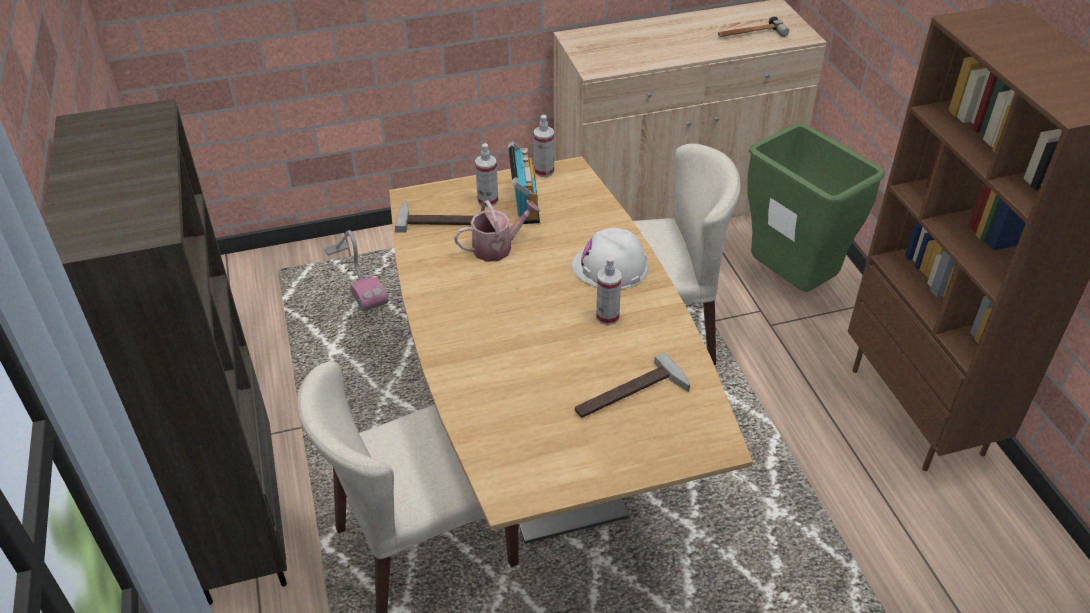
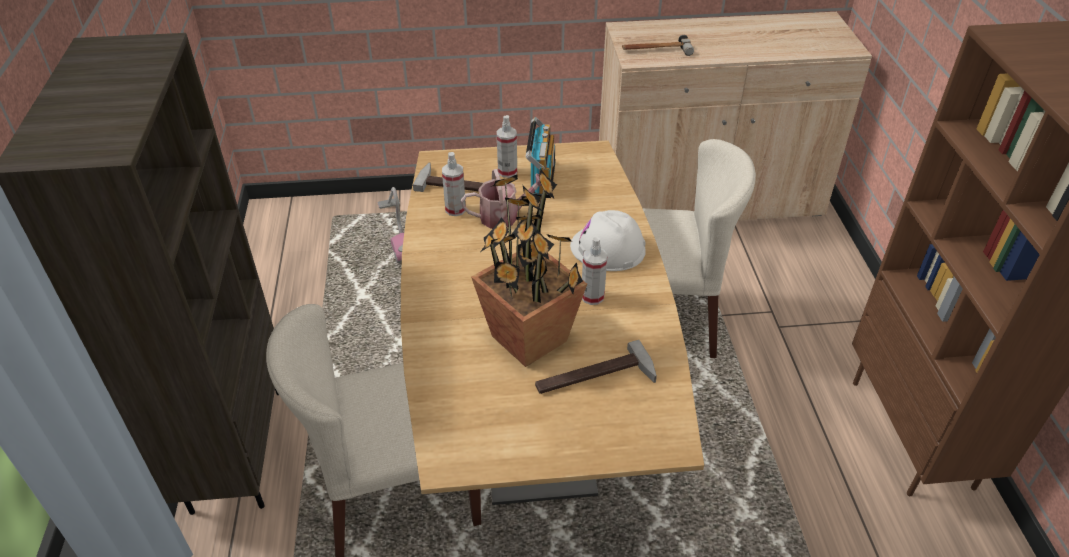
camera: 10 degrees right, 0 degrees up
spray bottle [533,115,554,177] -> spray bottle moved to [442,152,466,216]
hammer [718,16,789,37] -> hammer moved to [622,35,694,56]
green trash can [747,123,885,292] -> none
none -> potted plant [471,170,587,367]

